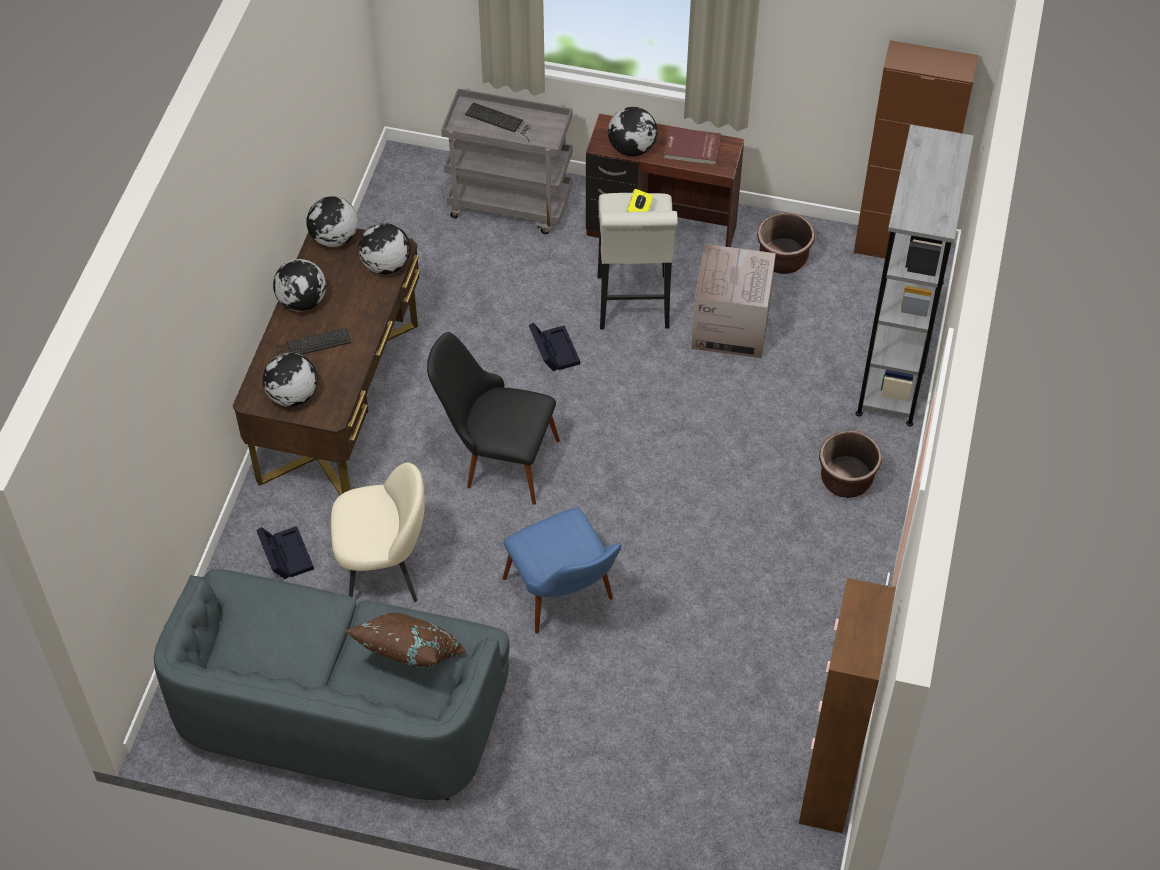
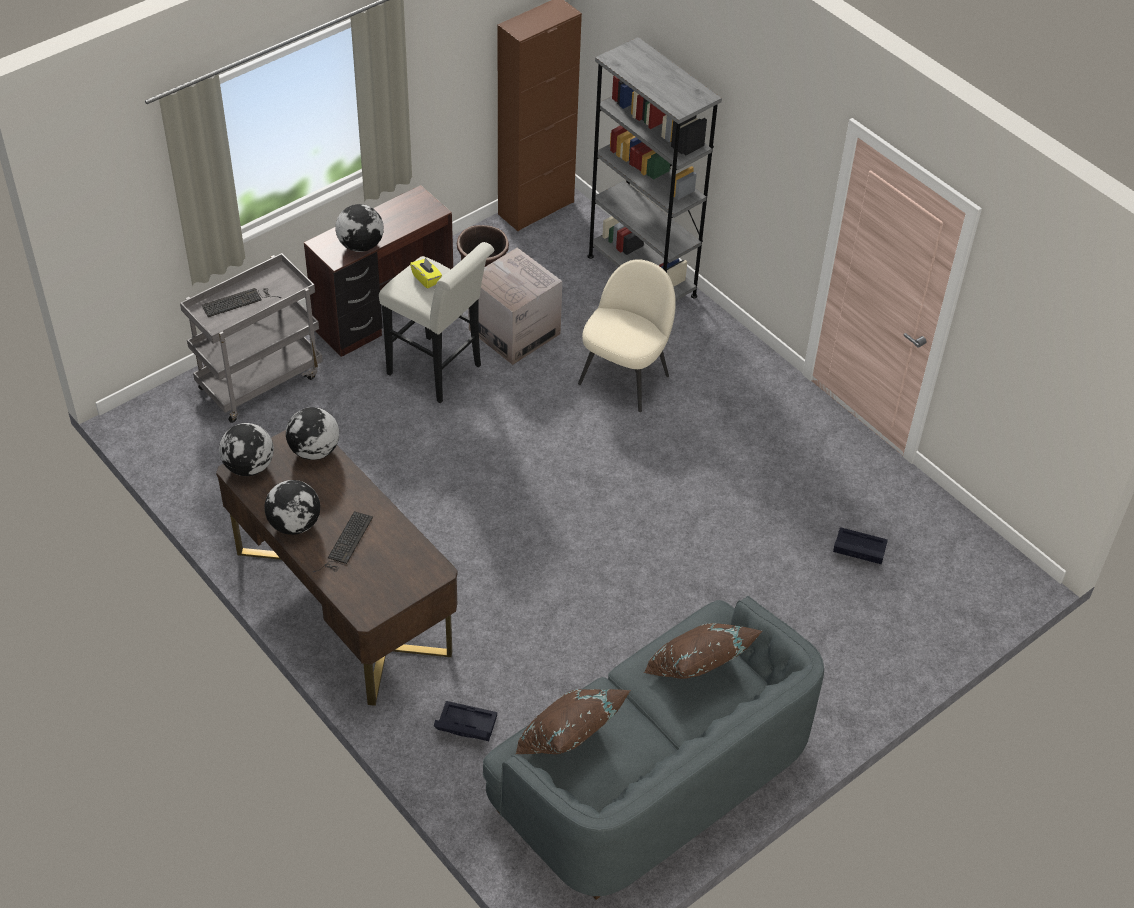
camera: 55 degrees left, 5 degrees down
globe [263,353,318,407] -> none
beige chair [331,462,425,602] -> beige chair moved to [578,259,676,412]
black chair [427,332,560,505] -> none
blue chair [503,508,622,634] -> none
black storage box [529,322,580,372] -> black storage box moved to [833,527,888,564]
red book [664,127,721,165] -> none
brown cabinet [799,578,896,833] -> none
brown planter [819,430,882,498] -> none
none -> brown pillow [516,689,631,754]

